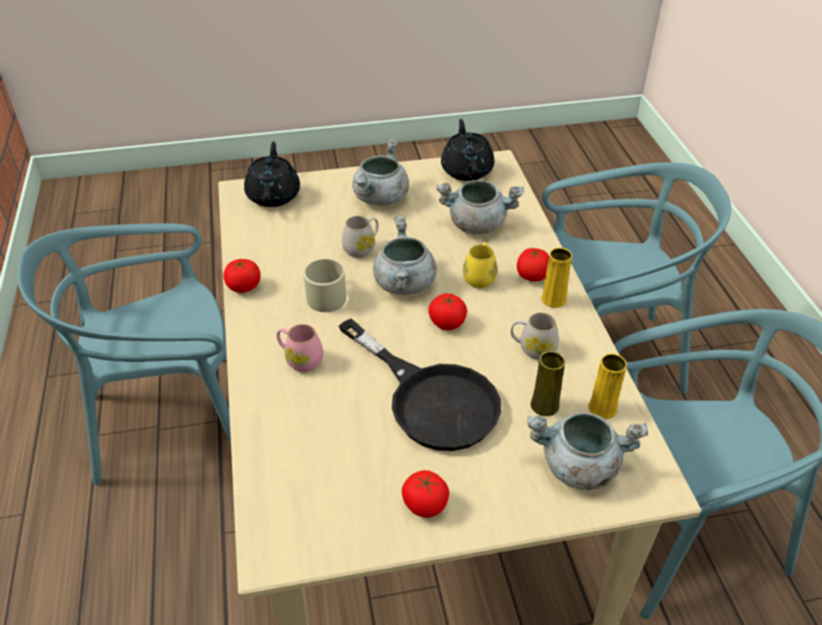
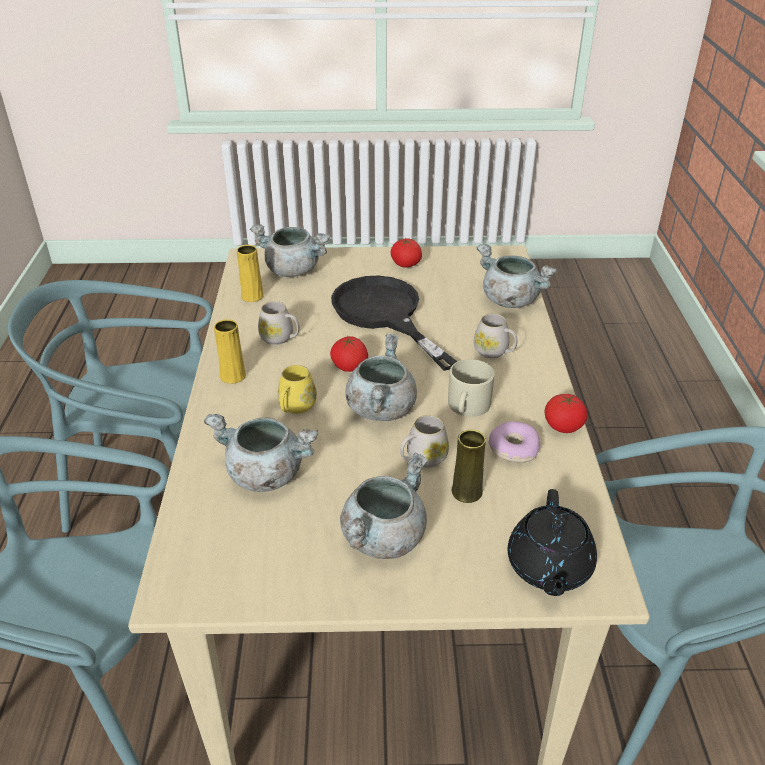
camera: 170 degrees left, 5 degrees down
pink mug [277,324,323,372] -> white mug [474,314,518,358]
black teapot [441,119,494,181] -> none
tomato [517,248,549,282] -> none
yellow vase [531,351,565,416] -> yellow vase moved to [452,429,486,503]
none -> grey cooking pot [476,244,557,308]
none -> donut [488,421,541,463]

